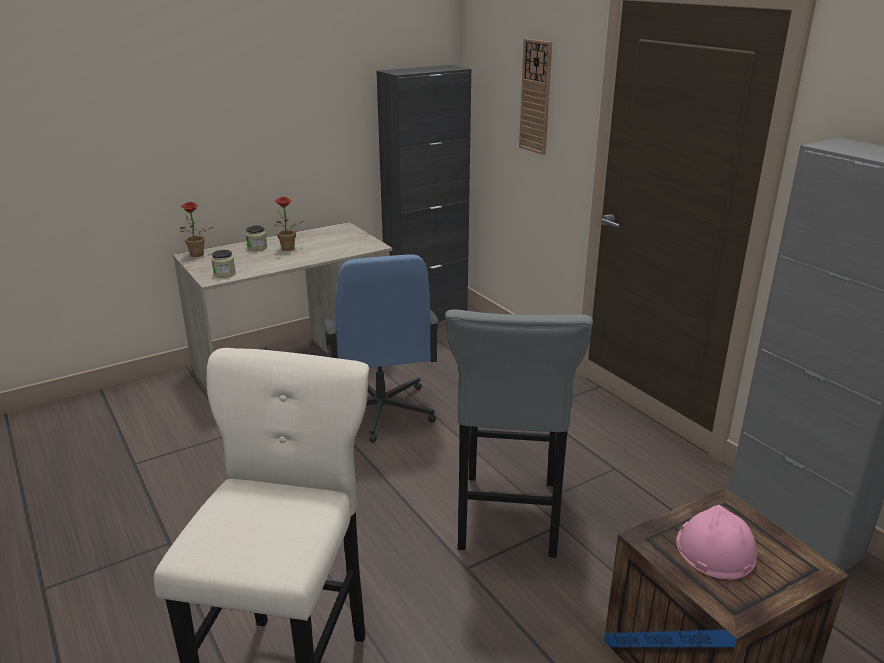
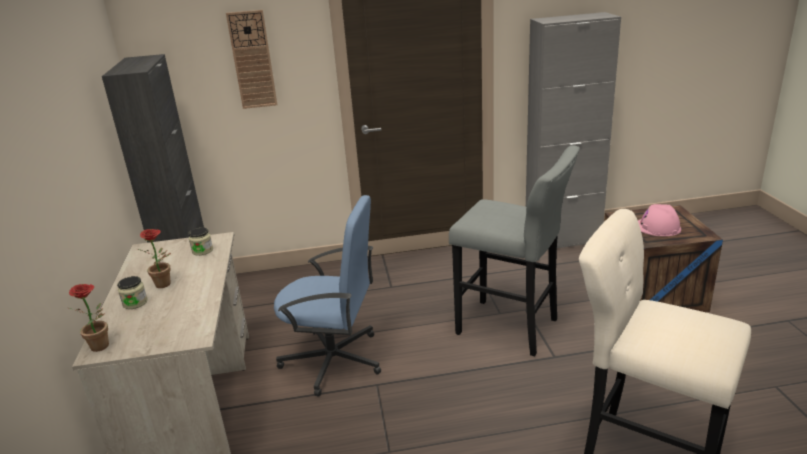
camera: 65 degrees left, 0 degrees up
jar [211,250,236,278] -> jar moved to [188,227,213,256]

